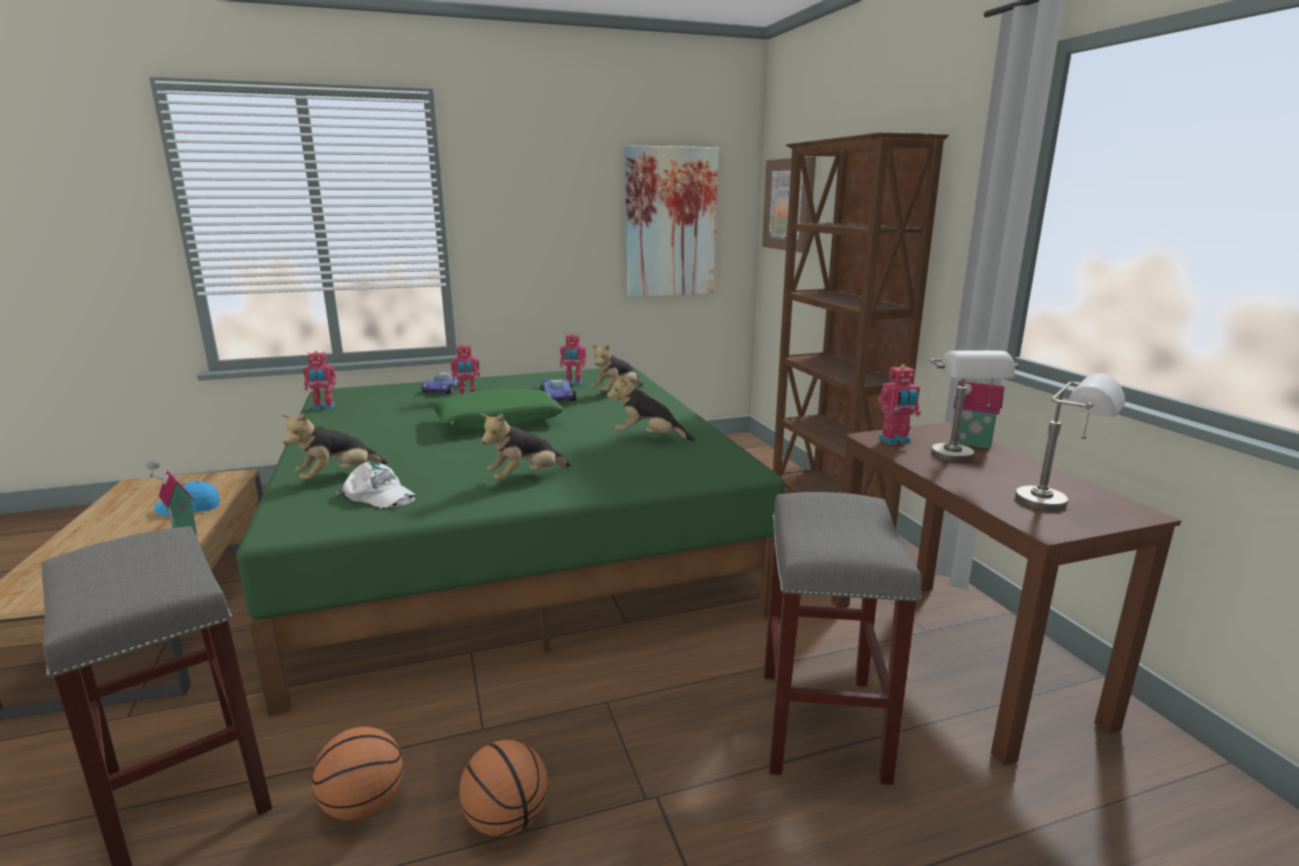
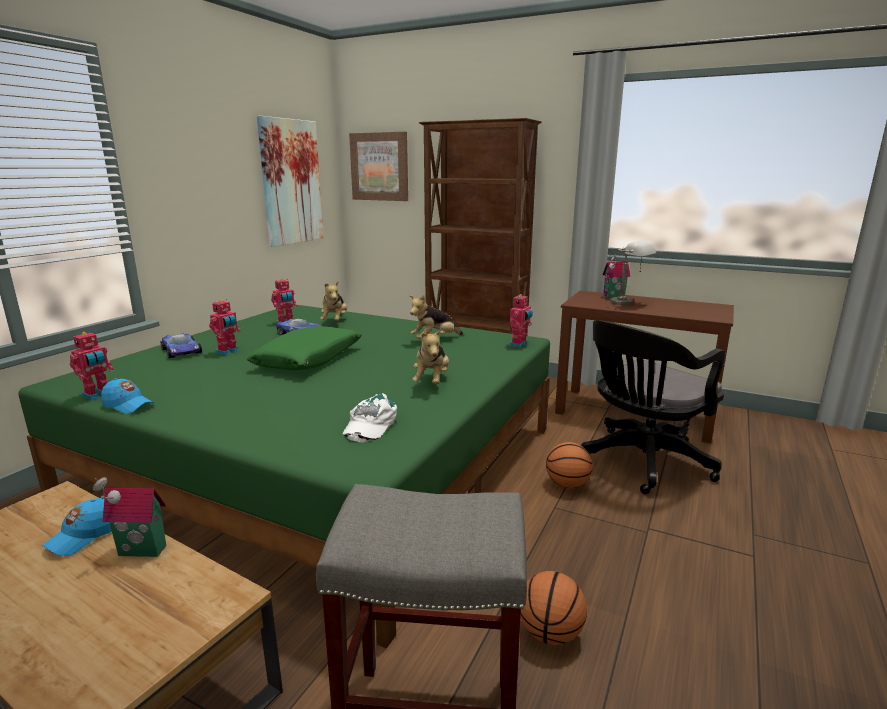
camera: 45 degrees left, 0 degrees up
plush toy [281,413,388,480] -> none
white cap [336,462,416,509] -> white cap turned 120 degrees clockwise [343,393,397,442]
basketball [459,740,548,837] -> basketball moved to [546,442,593,489]
grey stool [764,492,921,785] -> black office chair [581,320,725,494]
toy robot [878,364,921,445] -> toy robot moved to [509,294,533,348]
grey table lamp [1015,373,1125,511] -> none
none -> blue cap [101,378,154,414]

